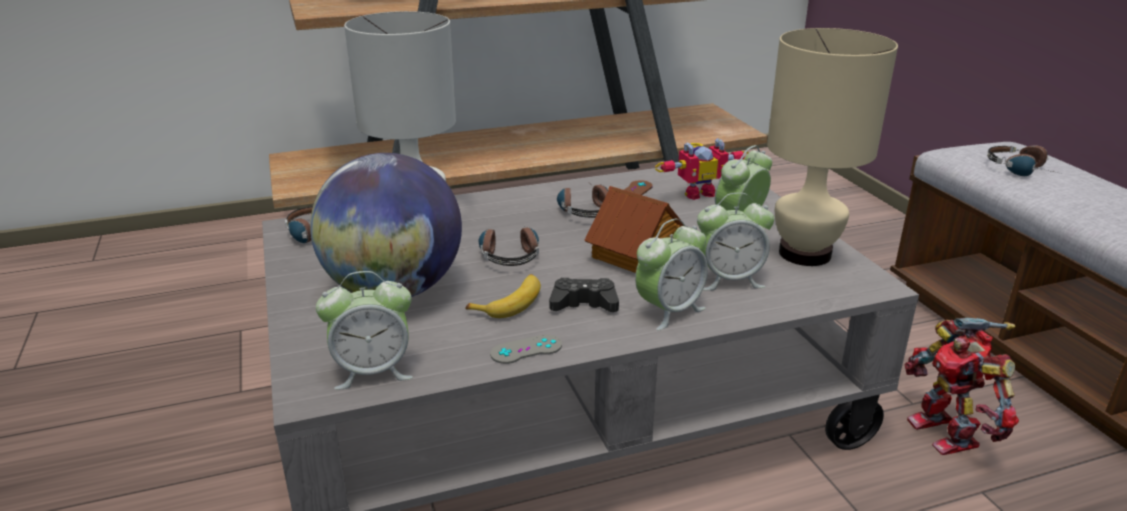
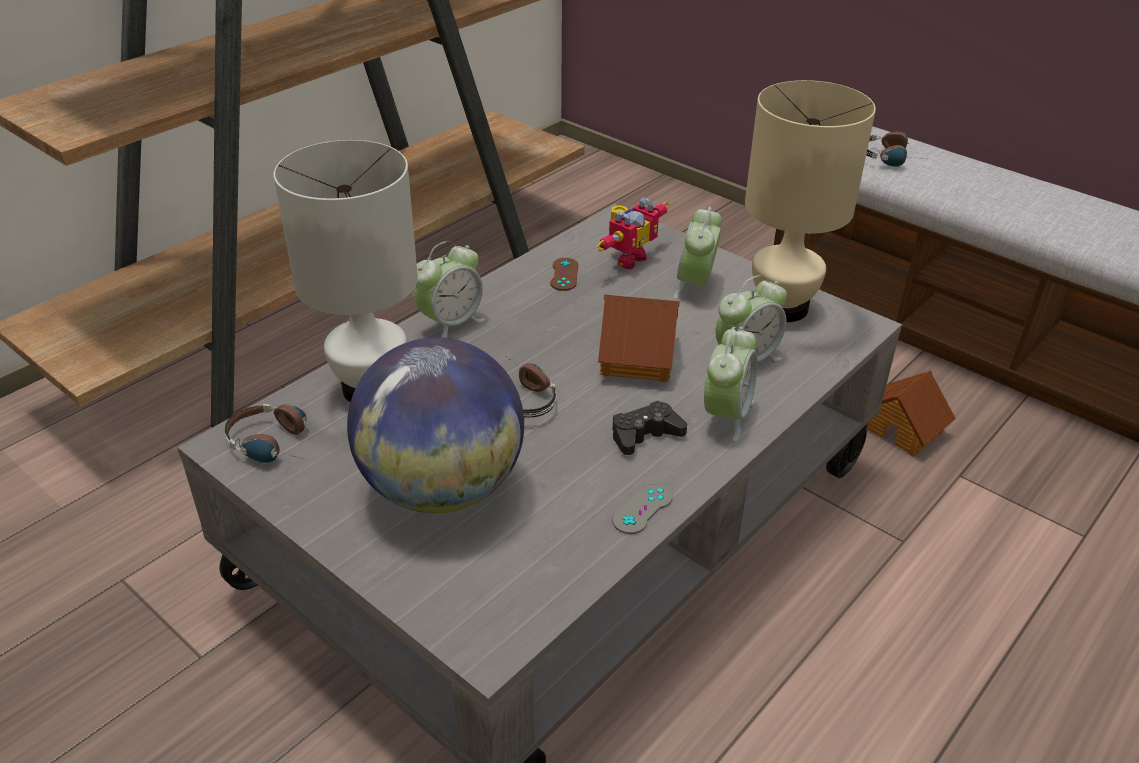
camera: 30 degrees left, 10 degrees up
alarm clock [316,271,413,390] -> alarm clock moved to [414,241,485,338]
banana [466,274,541,318] -> none
headphones [557,184,609,218] -> none
toy robot [904,318,1019,455] -> toy house [866,370,956,456]

